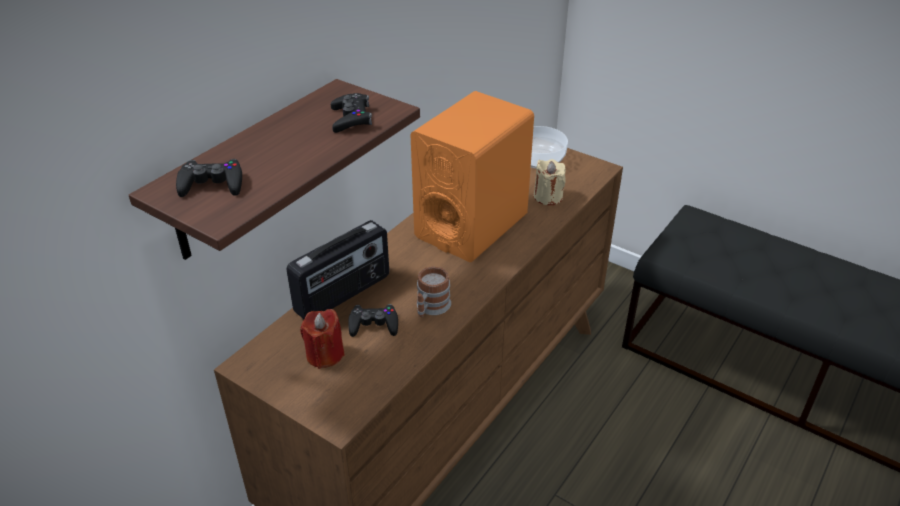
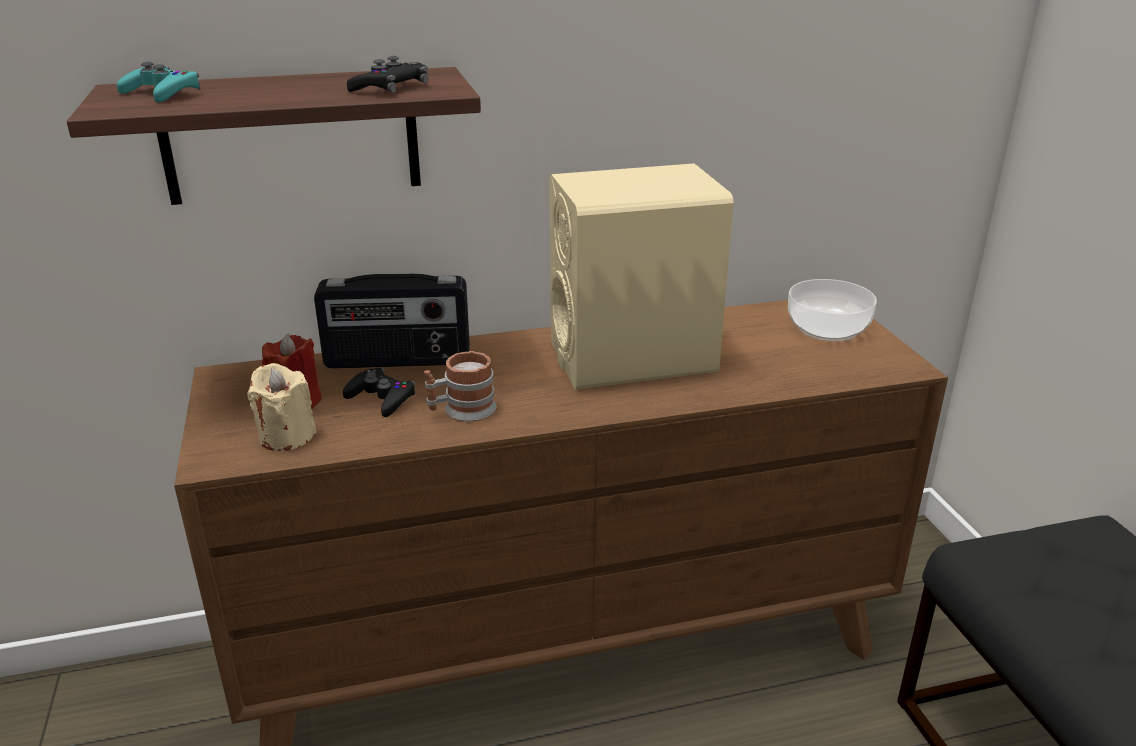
camera: 40 degrees right, 10 degrees down
black game controller [176,159,242,197] -> turquoise game controller [117,62,201,103]
orange speaker [410,91,534,262] -> beige speaker [549,163,734,390]
beige candle [534,159,566,205] -> beige candle moved to [247,363,316,451]

